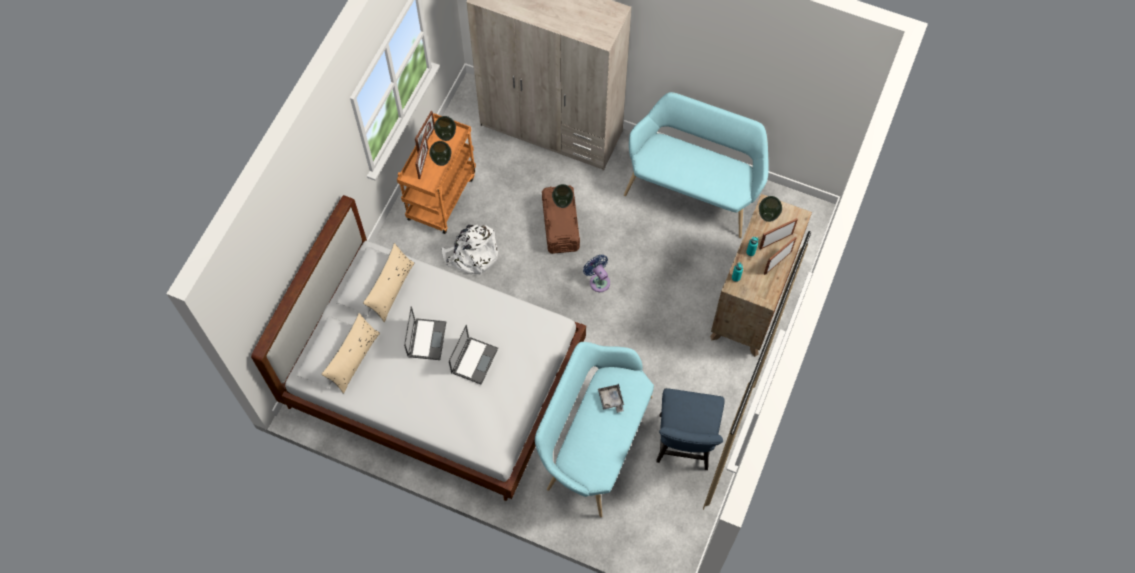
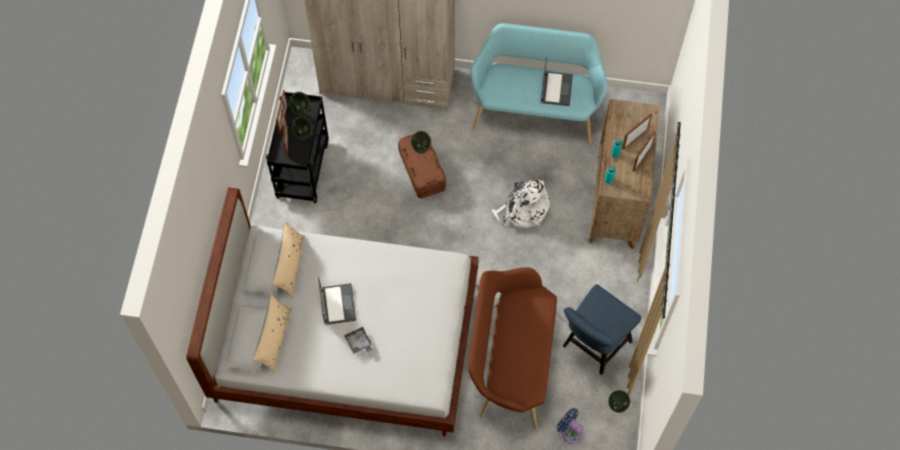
camera: 15 degrees left, 0 degrees up
orange cart [397,113,476,234] -> black cart [266,92,329,204]
white backpack [441,225,498,275] -> white backpack moved to [492,179,550,228]
laptop [449,325,498,385] -> laptop moved to [541,57,573,106]
turquoise bench [535,342,654,518] -> brown bench [468,267,557,429]
blue fan [583,255,610,292] -> blue fan moved to [557,408,583,444]
grey tray [598,384,624,413] -> grey tray moved to [344,326,373,353]
blue chair [656,388,725,470] -> blue chair turned 45 degrees clockwise [563,284,641,375]
vase [759,196,782,222] -> vase moved to [608,390,630,413]

